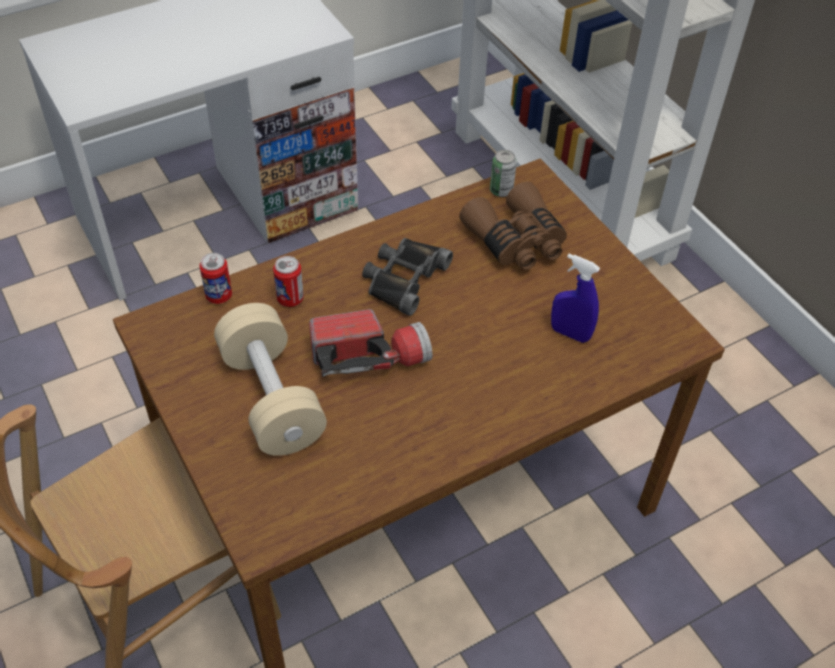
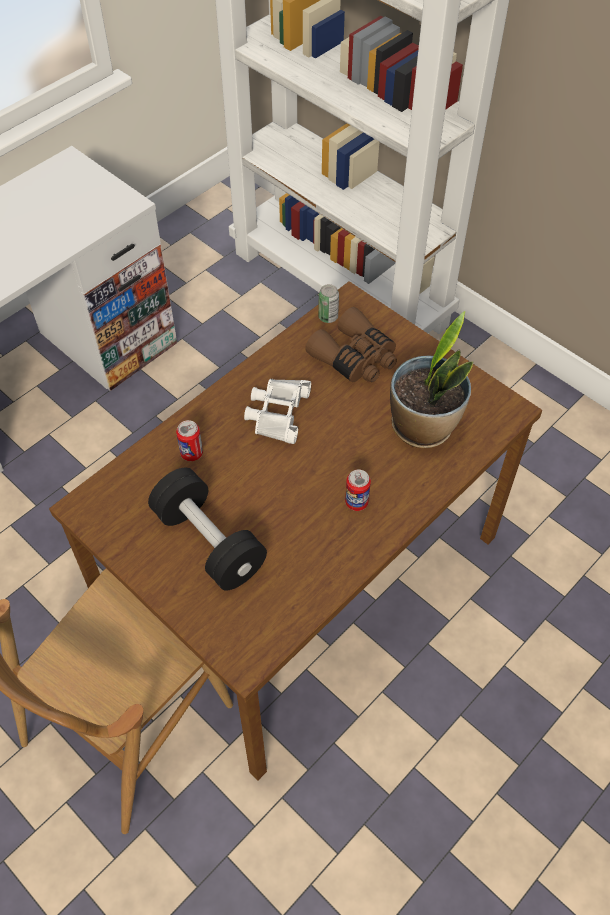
camera: 15 degrees left, 5 degrees up
can [199,253,232,304] -> can moved to [345,469,371,511]
beige dumbbell [214,303,327,456] -> black dumbbell [148,468,267,590]
flashlight [309,309,433,377] -> none
black binoculars [362,238,453,316] -> white binoculars [244,379,311,444]
blue spray bottle [551,254,600,343] -> potted plant [390,311,474,448]

